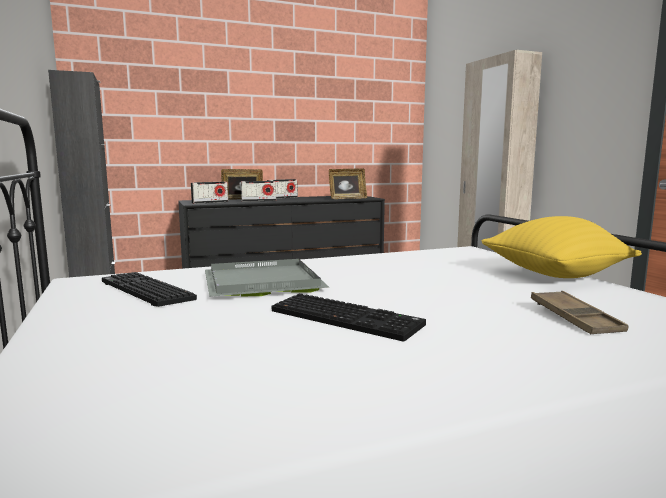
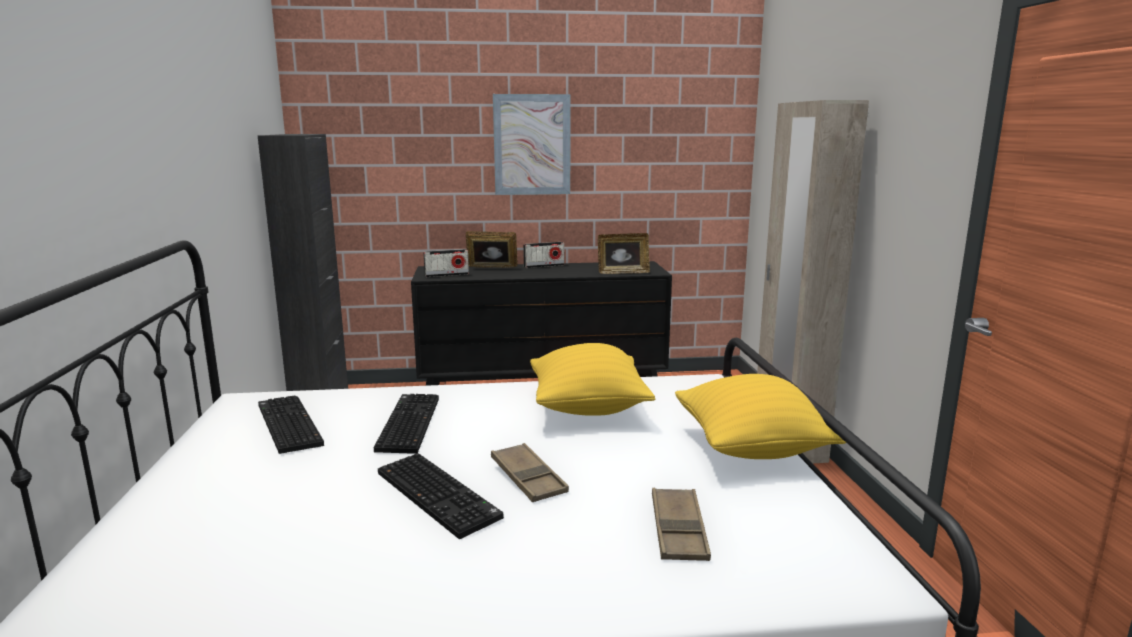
camera: 15 degrees right, 5 degrees up
grey tray [205,259,330,297] -> keyboard [374,394,439,454]
radio [241,181,276,202] -> none
none -> brown tray [491,443,569,502]
none -> picture [493,94,570,195]
none -> yellow pillow [530,343,655,416]

